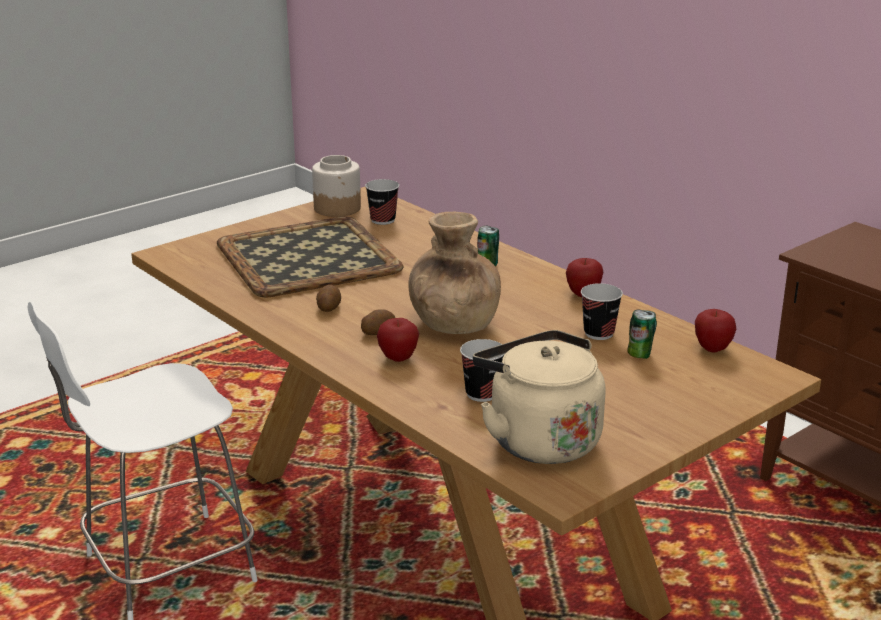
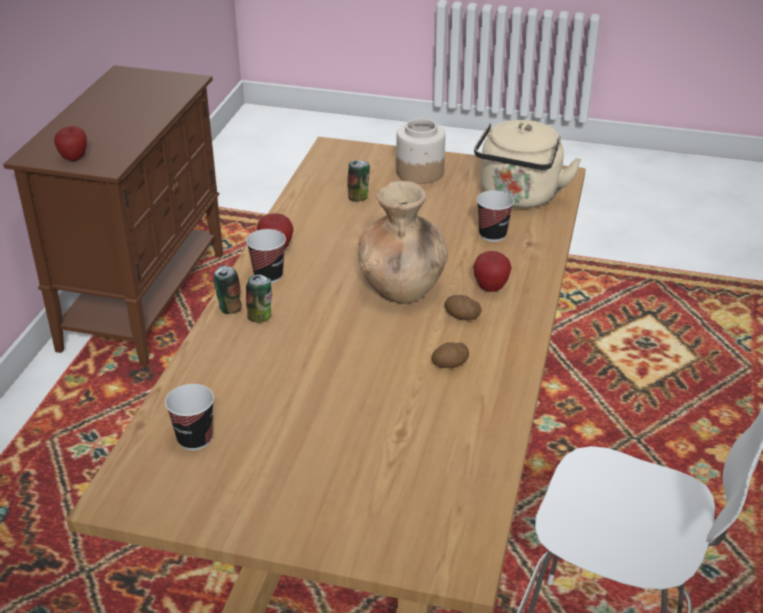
camera: 125 degrees left, 10 degrees up
tray [217,216,404,298] -> none
jar [312,155,361,217] -> jar moved to [396,119,445,184]
cup [581,283,623,340] -> cup moved to [246,229,286,283]
apple [695,309,736,353] -> apple moved to [54,126,87,161]
none -> can [214,265,242,314]

